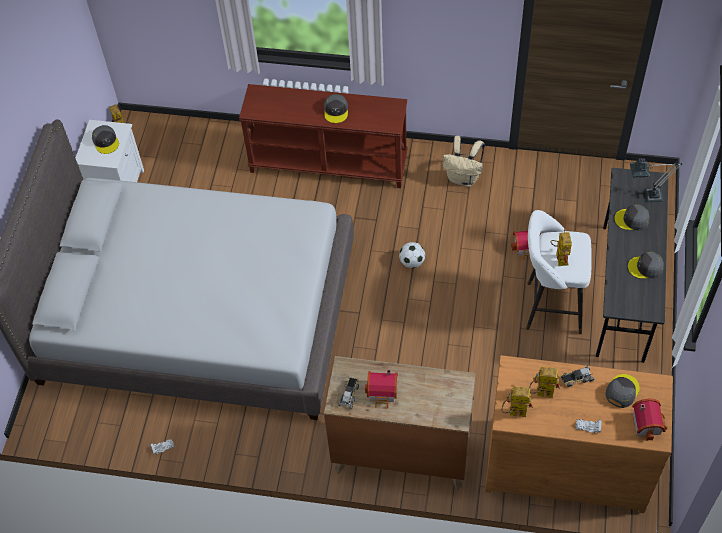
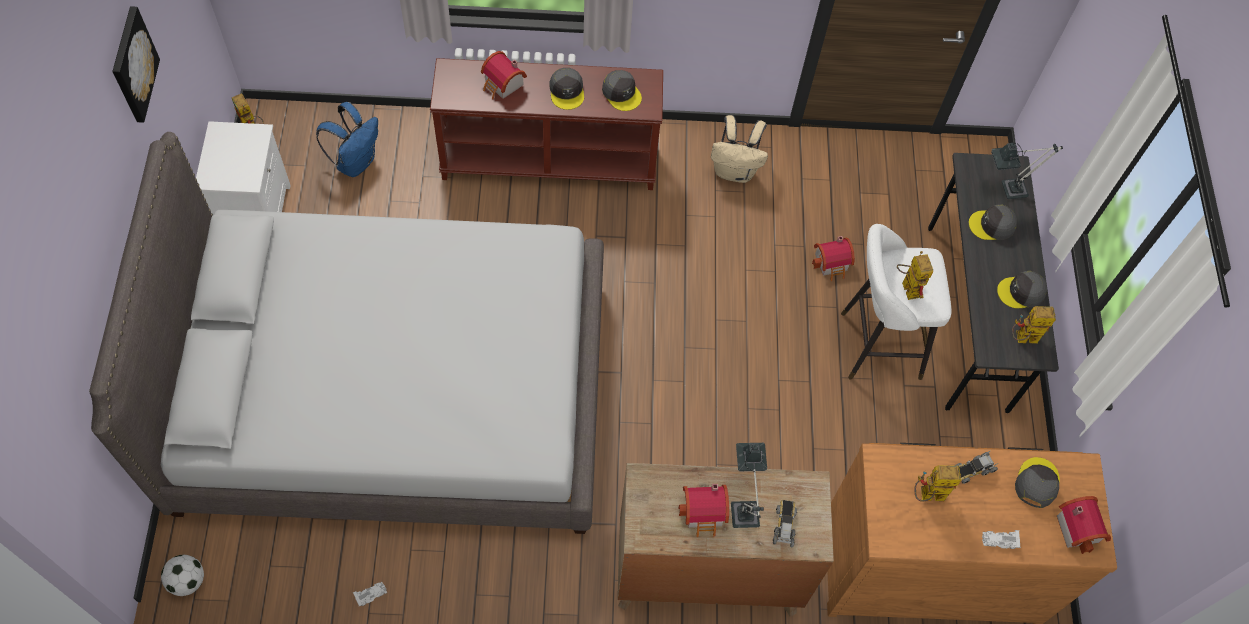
camera: 15 degrees left, 5 degrees up
grey cap [92,125,119,154] -> grey cap moved to [602,70,642,111]
toy truck [338,377,359,409] -> toy truck moved to [773,500,797,547]
football [399,242,425,268] -> football moved to [161,555,204,596]
toy robot [501,386,533,417] -> toy robot moved to [1012,306,1056,344]
none -> picture [112,6,160,123]
none -> blue backpack [316,102,378,177]
none -> toy house [481,51,527,99]
none -> table lamp [731,443,767,528]

